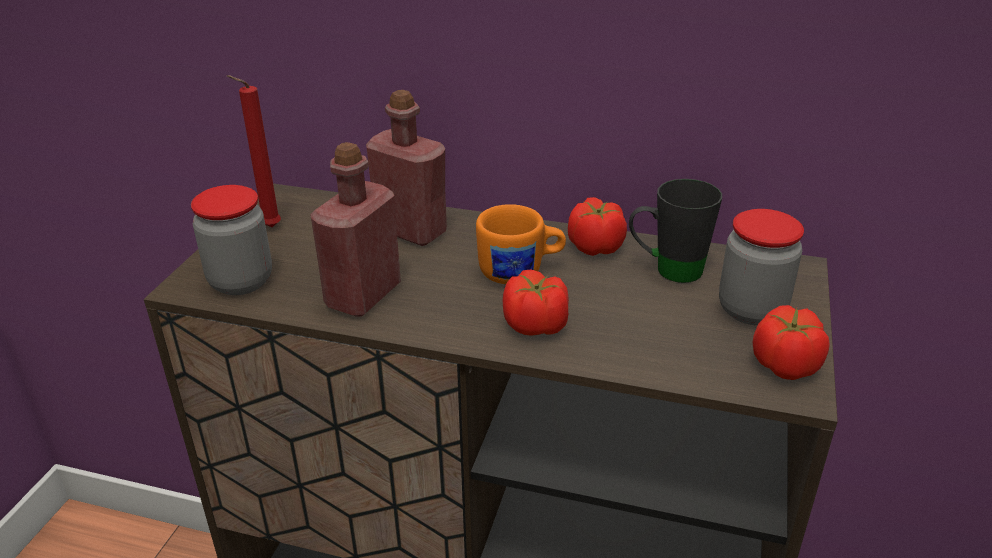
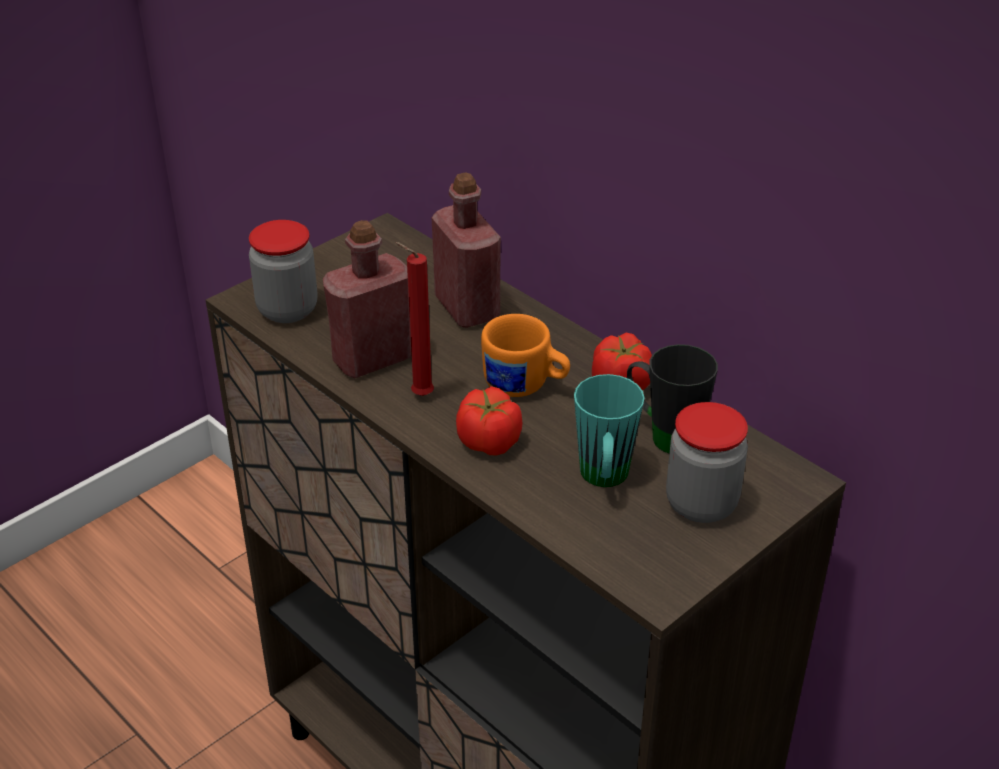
camera: 30 degrees right, 5 degrees up
red candle [227,75,281,227] -> red candle moved to [395,242,434,396]
tomato [753,305,830,380] -> none
none -> turquoise mug [574,374,645,487]

